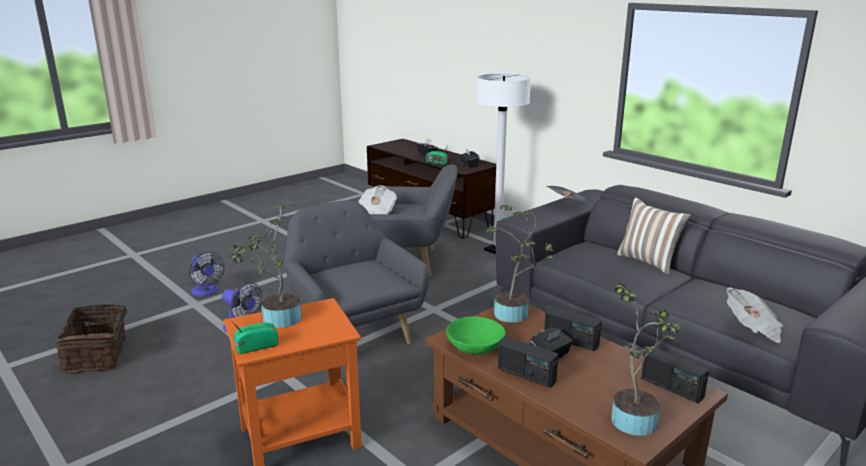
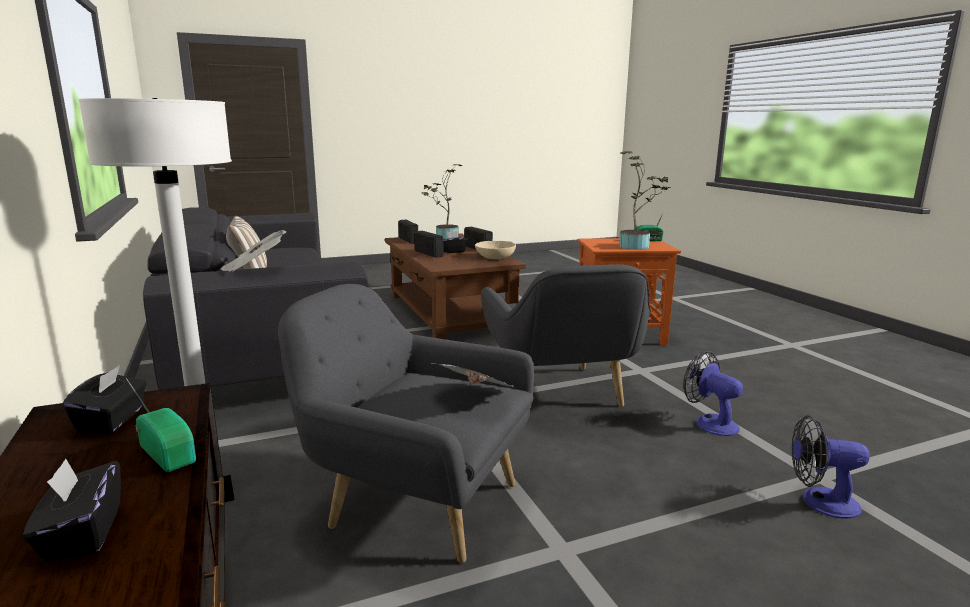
camera: 160 degrees left, 5 degrees down
basket [56,304,136,373] -> none
fan [189,252,225,296] -> fan turned 60 degrees counterclockwise [792,415,870,519]
green bowl [446,316,506,354] -> beige bowl [475,241,516,259]
potted plant [485,205,554,323] -> none
newspaper [727,287,783,343] -> none

